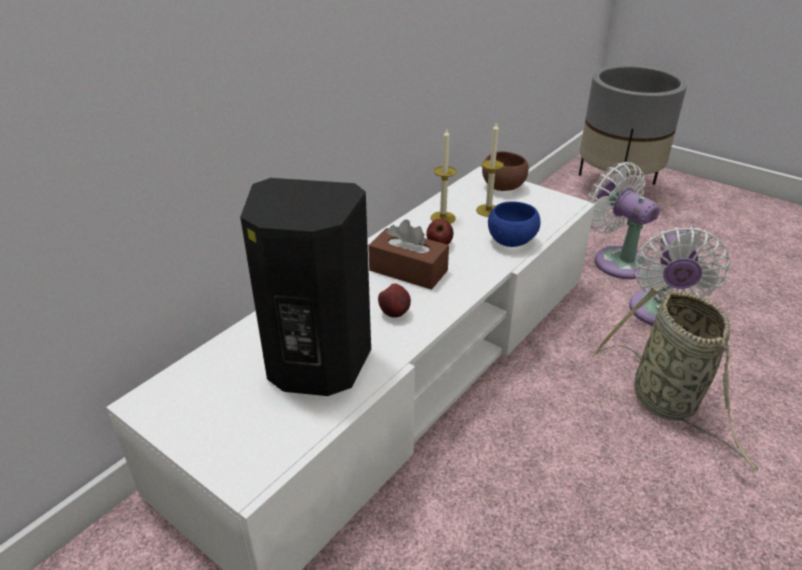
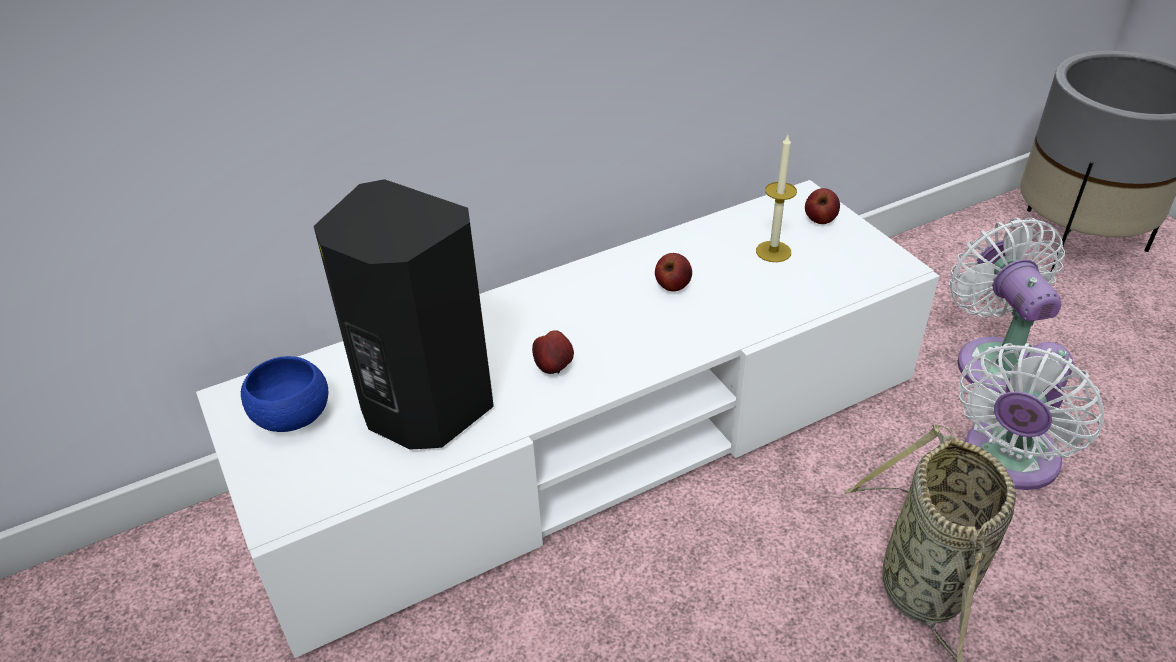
camera: 25 degrees right, 5 degrees up
brown tissue box [368,219,449,290] -> none
candle [431,129,456,224] -> none
brown bowl [482,151,529,191] -> apple [805,188,840,224]
blue bowl [488,201,541,247] -> blue bowl moved to [241,356,328,432]

